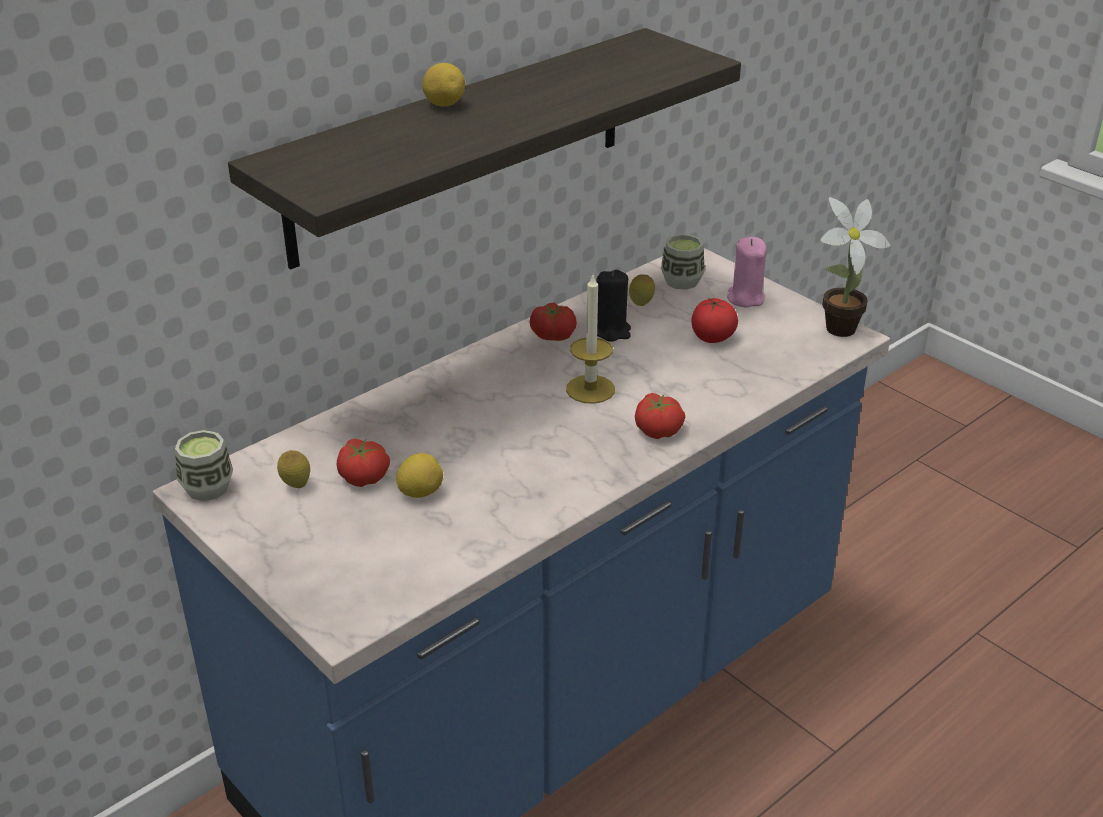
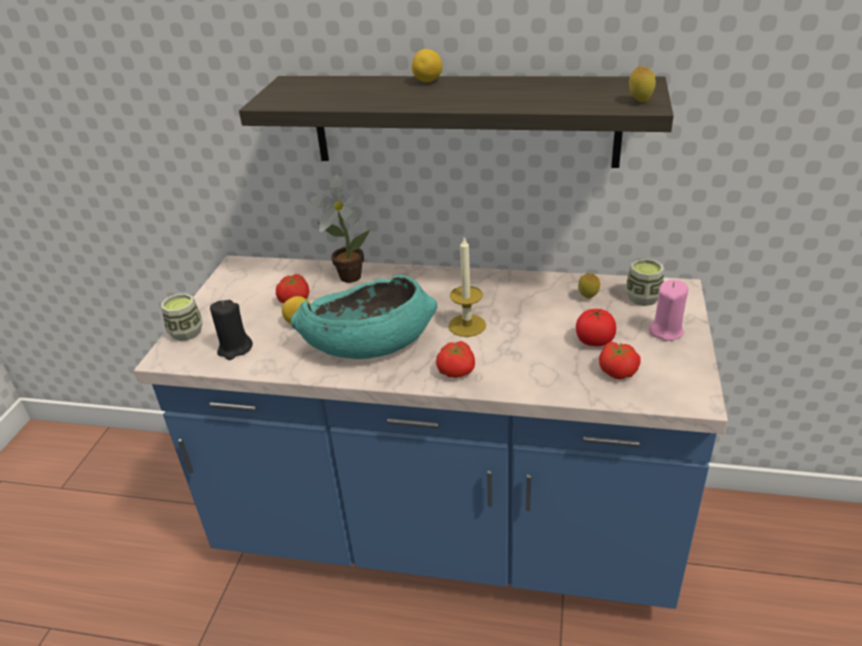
camera: 55 degrees right, 0 degrees up
cup [175,430,233,501] -> cup moved to [161,293,202,341]
lemon [277,450,310,488] -> lemon moved to [629,66,656,102]
tomato [530,303,577,341] -> tomato moved to [599,342,641,380]
black candle [596,270,631,342] -> black candle moved to [210,300,253,360]
potted plant [820,197,891,337] -> potted plant moved to [310,174,370,283]
none -> turquoise bowl [291,275,437,359]

